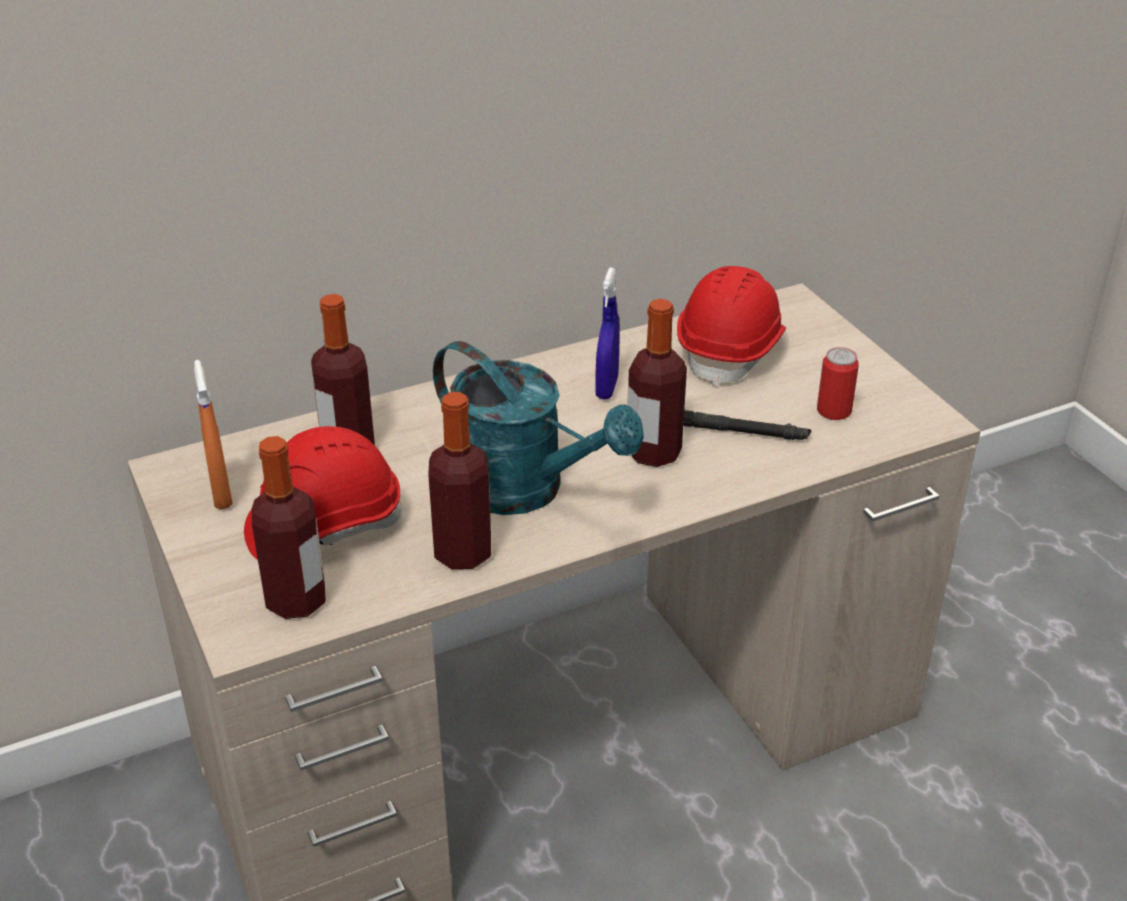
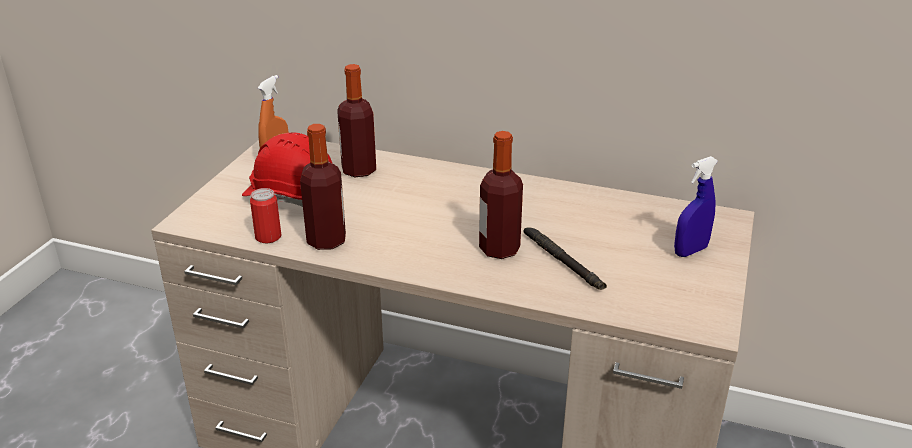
camera: 45 degrees right, 5 degrees down
bottle [252,436,326,619] -> none
turquoise watering can [433,341,644,515] -> none
blue spray bottle [596,268,620,399] -> blue spray bottle moved to [674,156,718,257]
red hard hat [677,266,786,387] -> none
can [817,347,859,420] -> can moved to [250,188,281,243]

